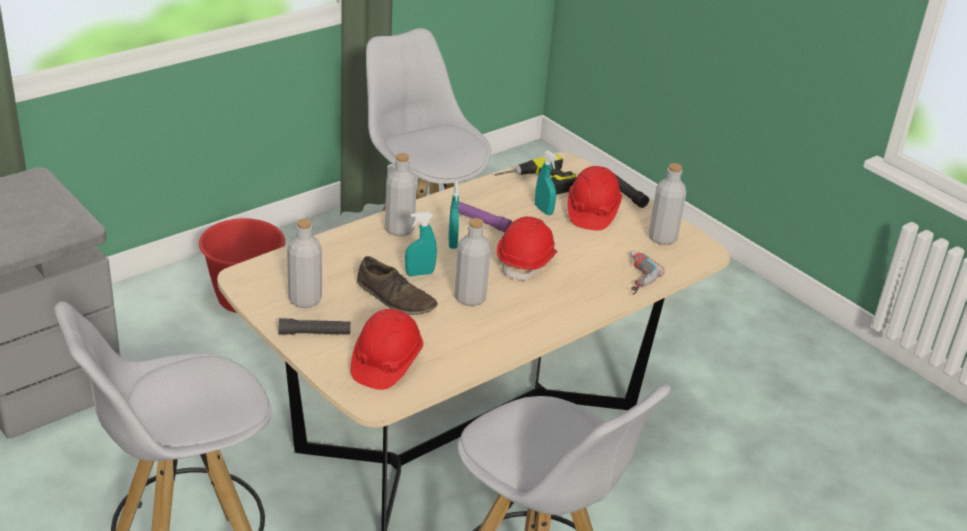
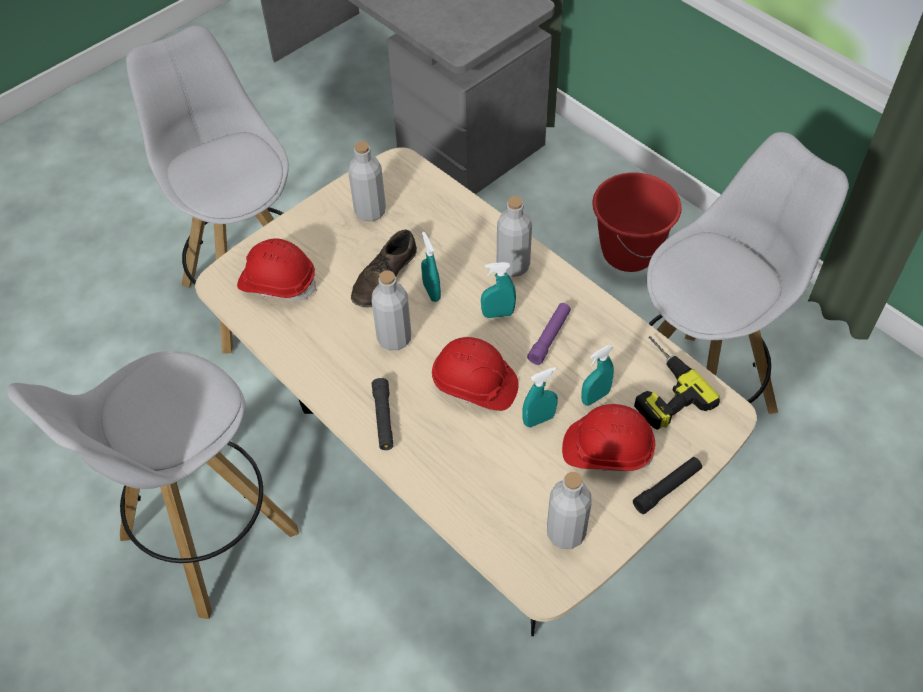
camera: 90 degrees right, 20 degrees up
black flashlight [278,318,351,335] -> black flashlight moved to [372,378,393,450]
power drill [630,250,664,295] -> none
none -> turquoise spray bottle [522,367,558,428]

